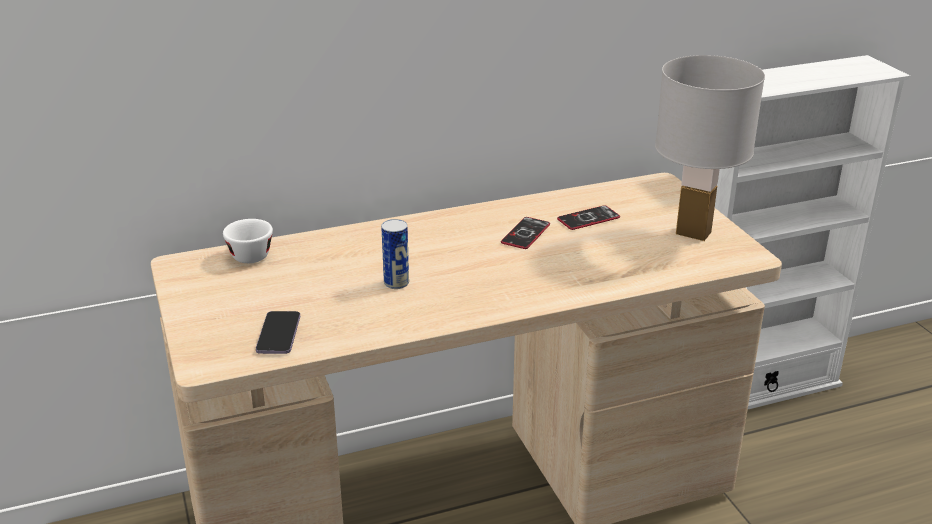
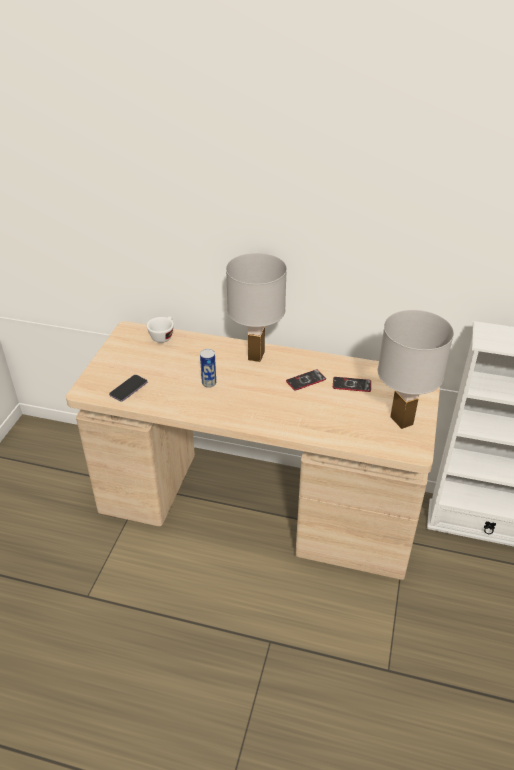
camera: 35 degrees right, 10 degrees up
none -> white table lamp [226,253,287,362]

